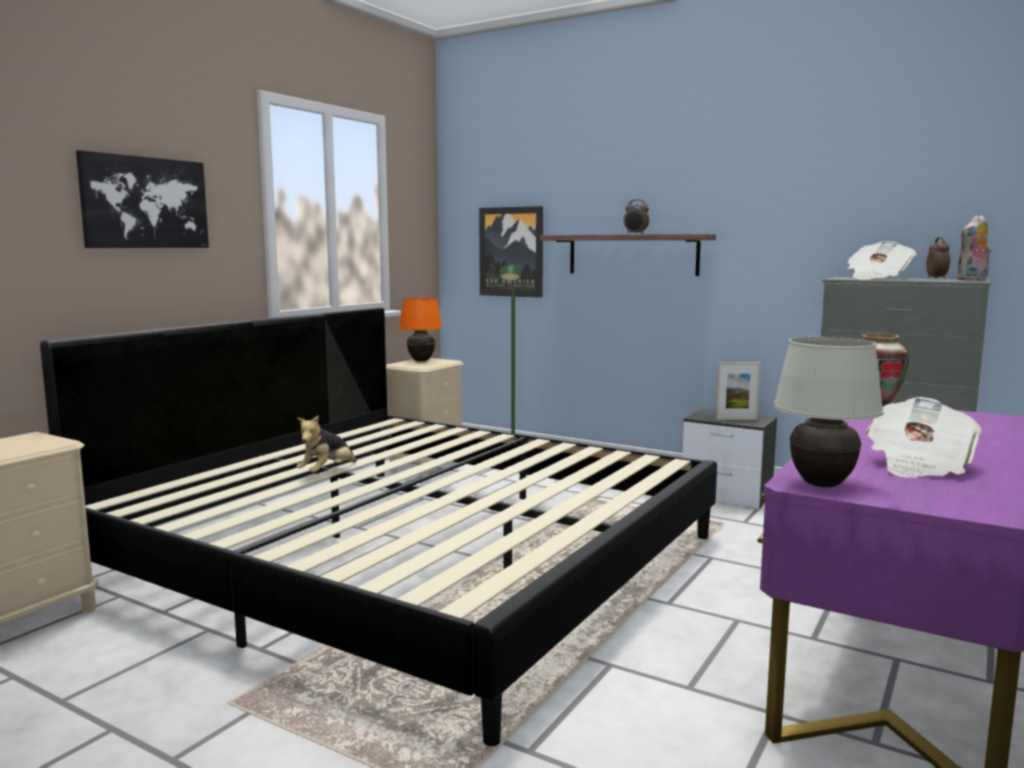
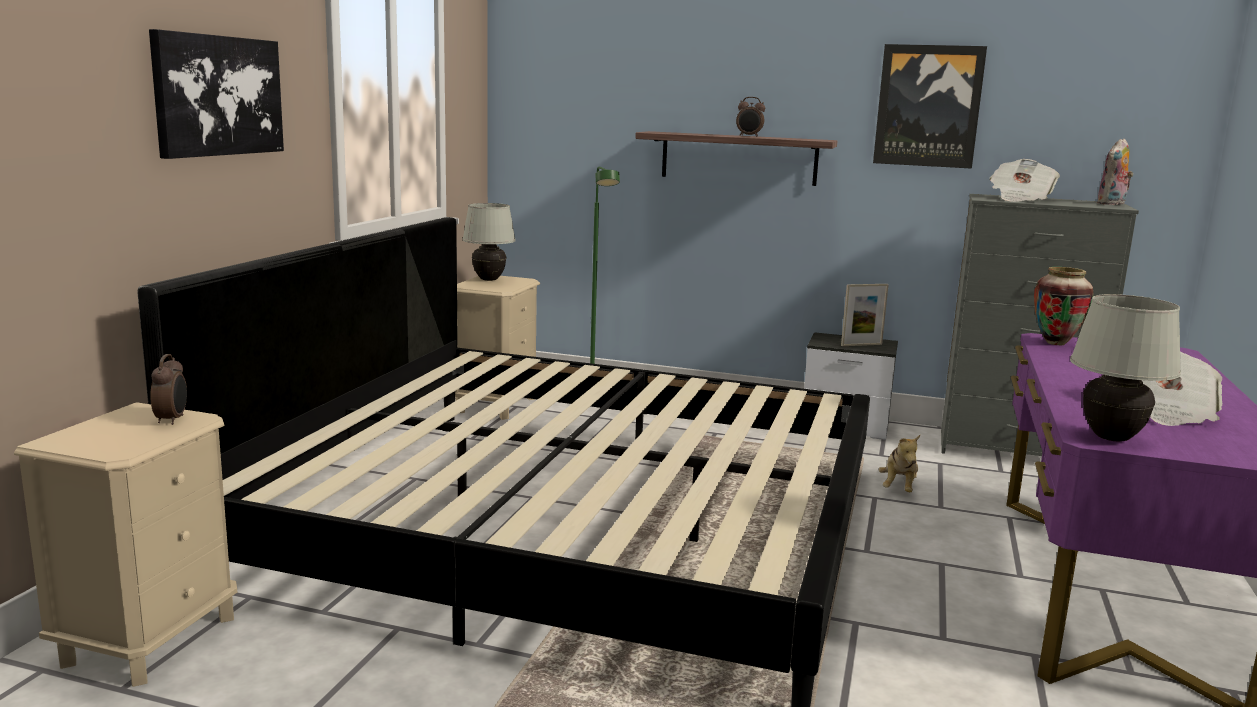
camera: 15 degrees left, 5 degrees up
plush toy [296,415,356,473] -> plush toy moved to [879,435,920,492]
orange table lamp [399,298,443,361] -> white table lamp [462,203,516,281]
picture [479,206,543,298] -> picture moved to [873,44,987,169]
alarm clock [926,237,950,279] -> alarm clock moved to [150,354,187,425]

